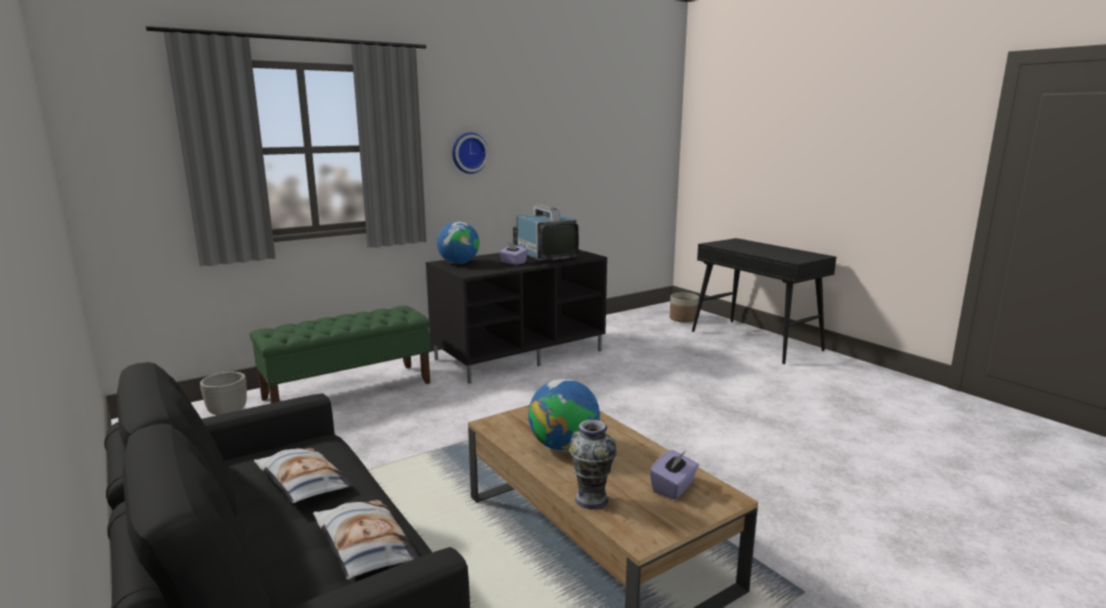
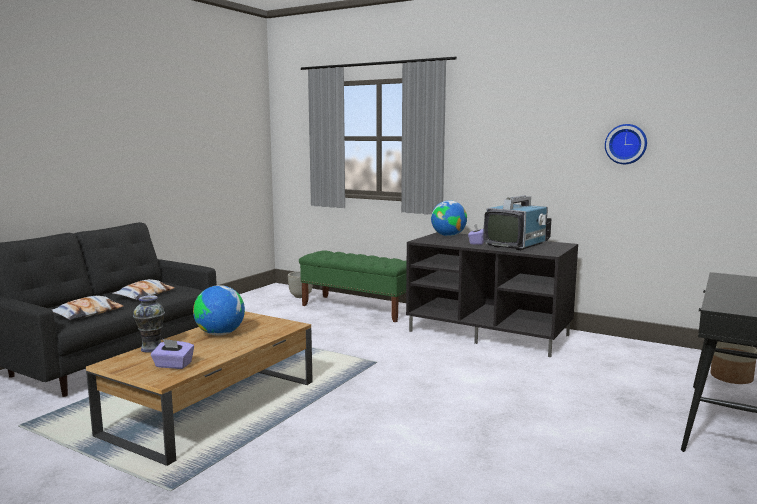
camera: 65 degrees right, 5 degrees down
wall clock [452,132,488,174] -> wall clock moved to [605,124,647,164]

